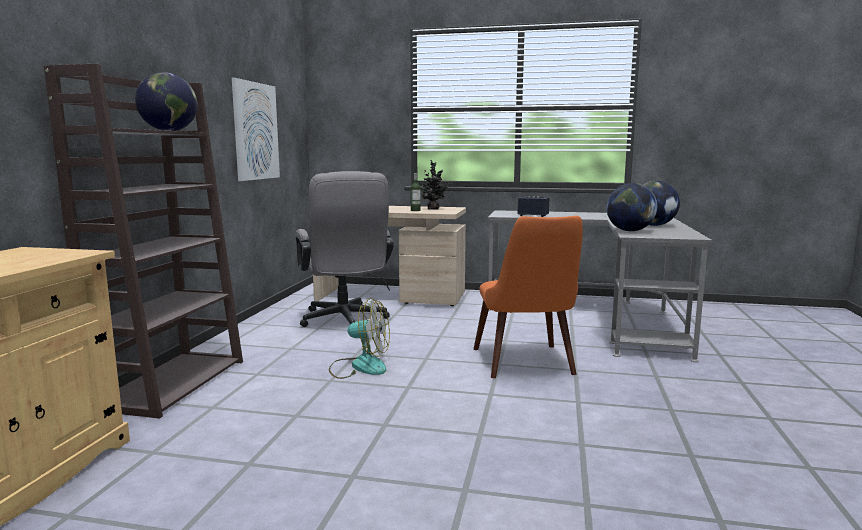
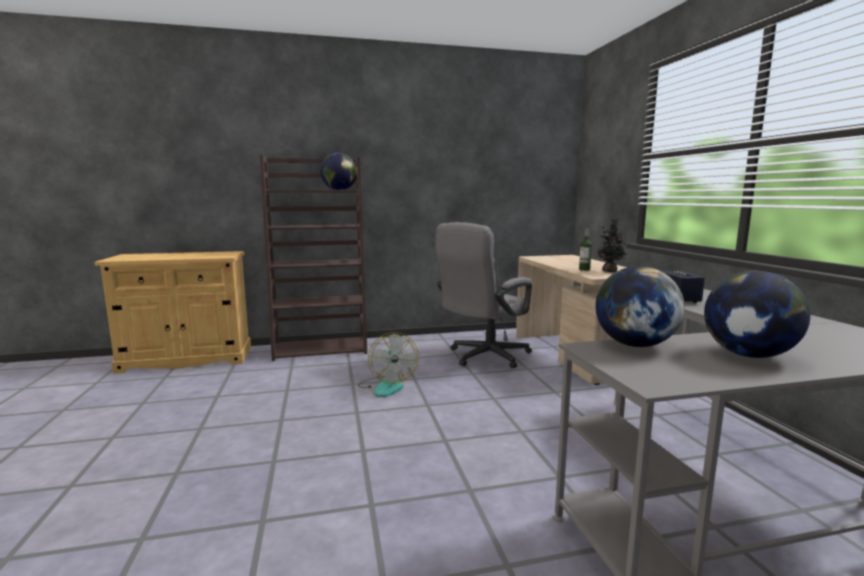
camera: 65 degrees right, 0 degrees up
picture [232,77,280,181] -> none
orange chair [474,216,583,378] -> none

